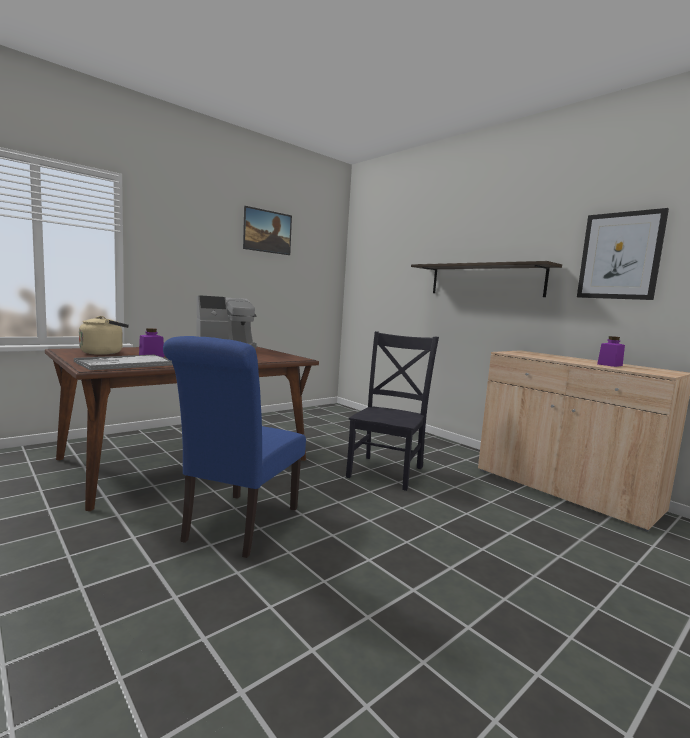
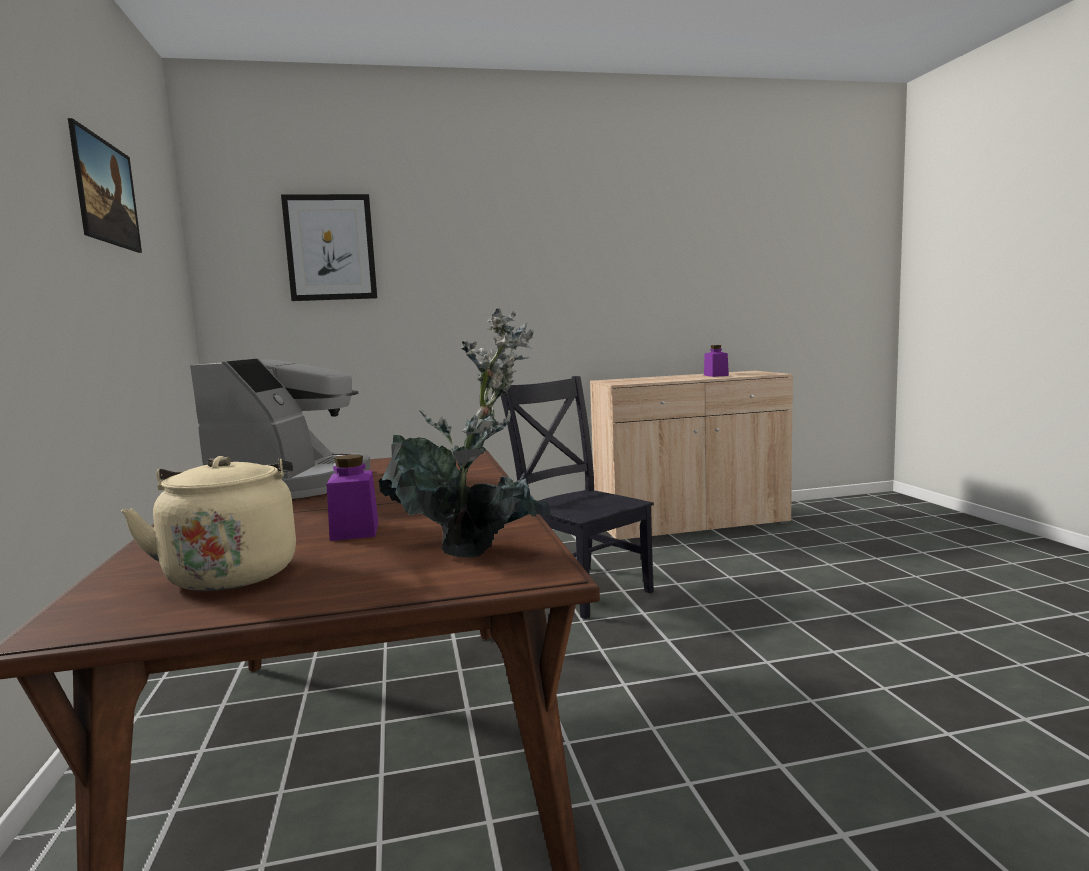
camera: 60 degrees left, 0 degrees up
tray [74,354,173,371] -> potted plant [378,309,552,558]
blue chair [163,336,306,558] -> none
shelf [411,261,562,297] -> none
picture [577,208,669,300] -> picture moved to [281,194,377,301]

